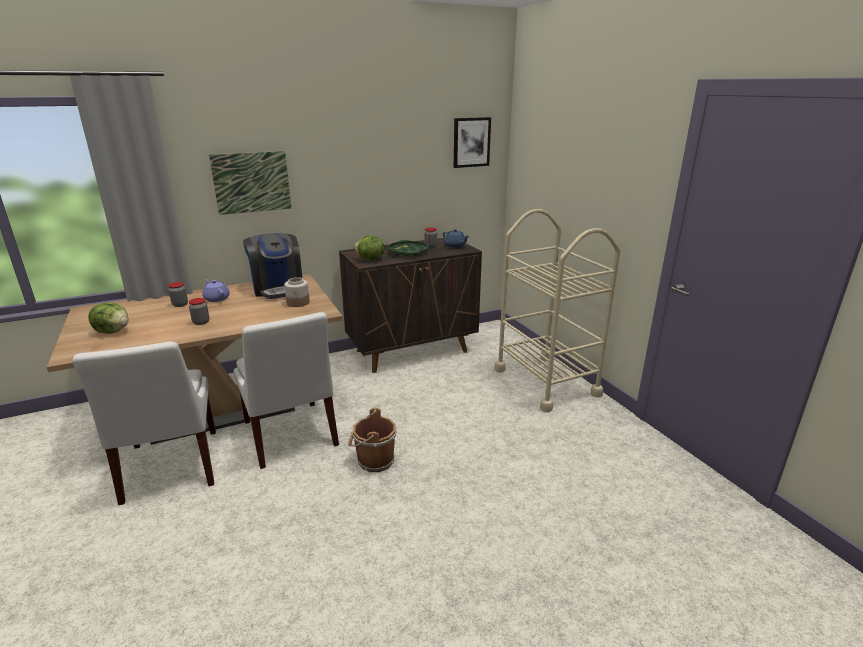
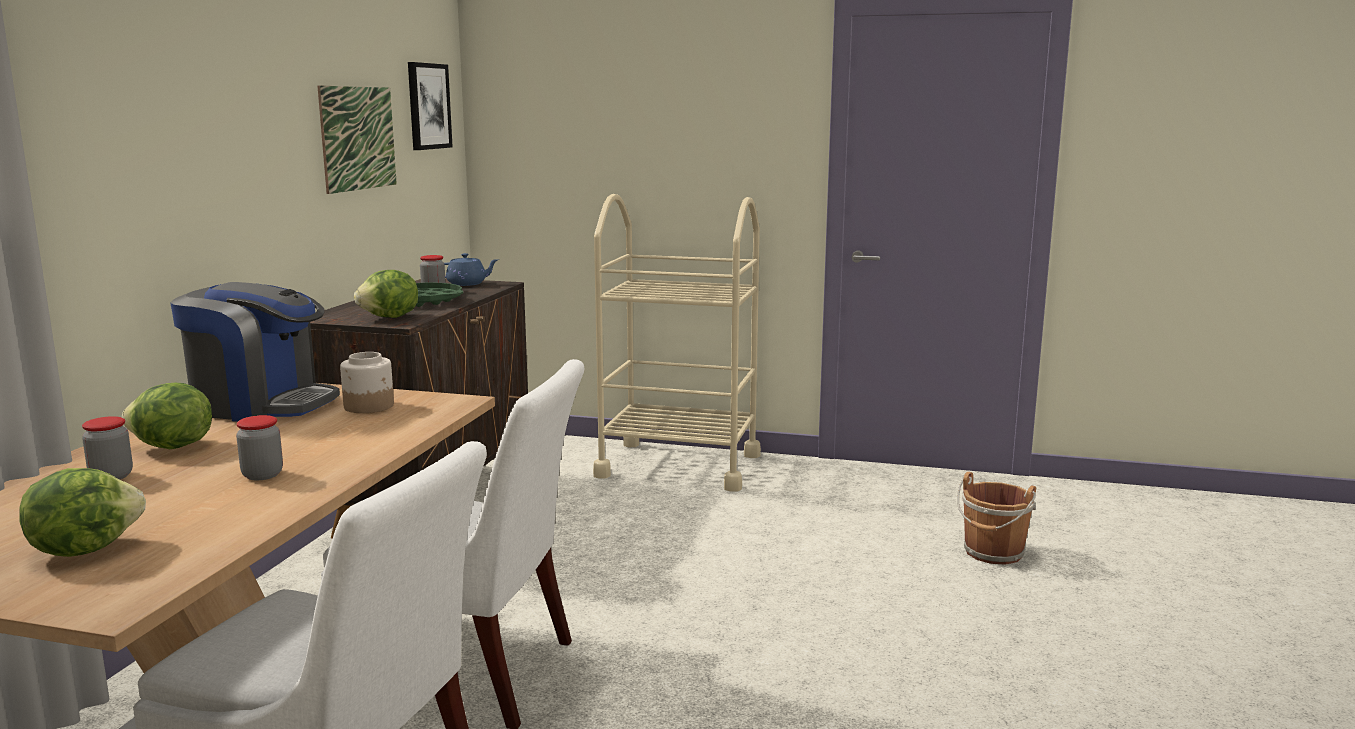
camera: 50 degrees left, 10 degrees down
purple teapot [202,279,230,302] -> lettuce [122,383,212,449]
picture [209,151,291,215] -> picture moved to [317,86,397,194]
brown bucket [348,408,397,472] -> brown bucket moved to [957,472,1036,565]

